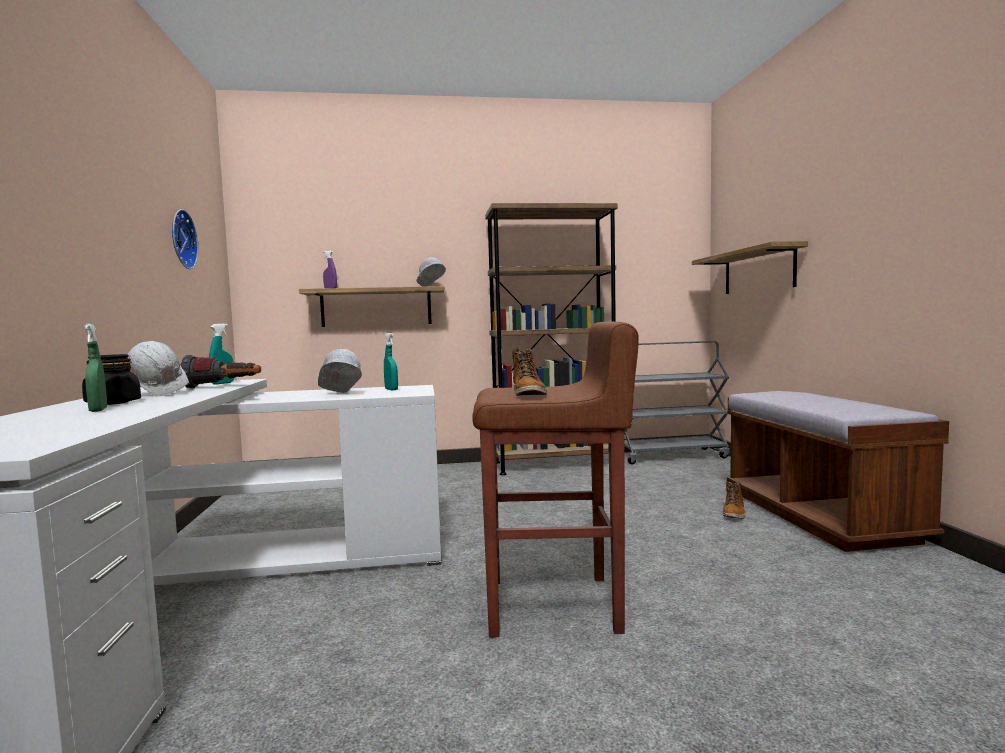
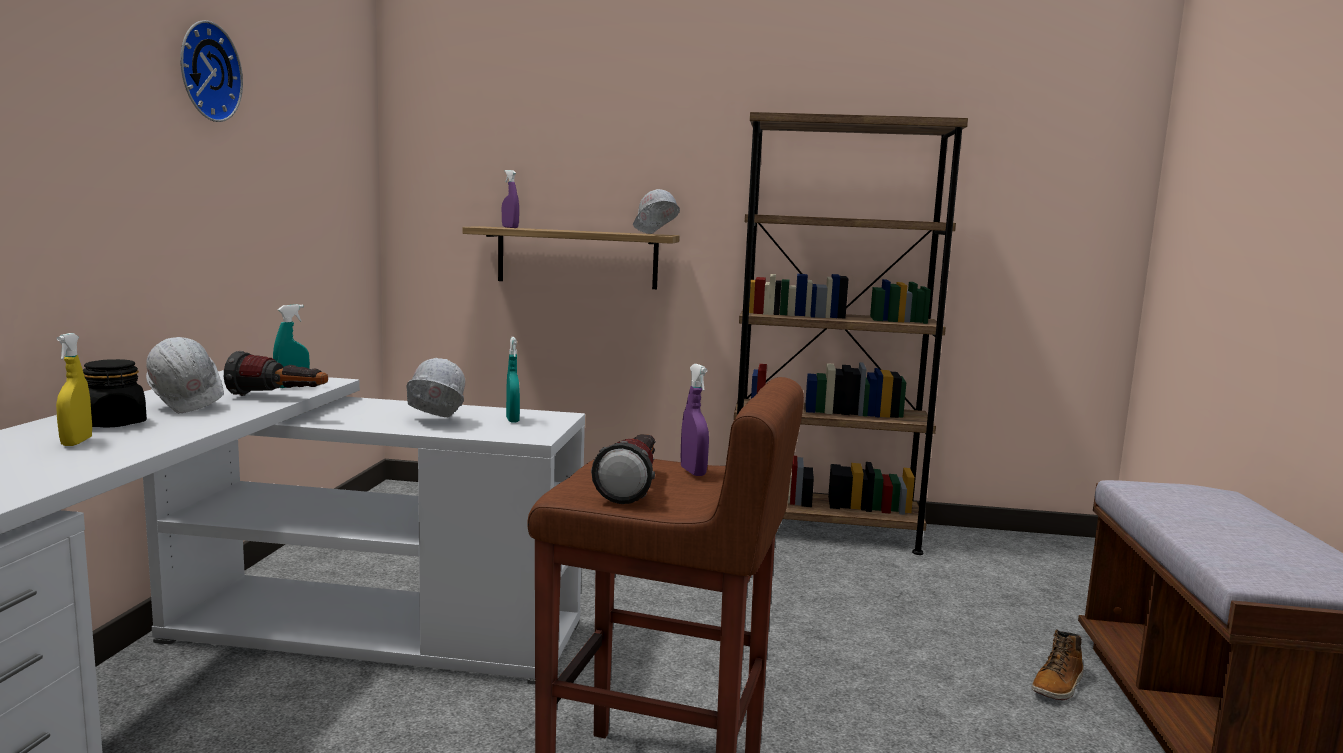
camera: 15 degrees right, 5 degrees up
green spray bottle [85,324,107,412] -> yellow spray bottle [56,333,92,446]
wall clock [172,209,198,269] -> wall clock moved to [180,20,243,122]
boot [512,348,547,396] -> flashlight [591,434,656,504]
grey cart [625,341,730,464] -> none
shelf [692,241,808,294] -> none
none -> purple spray bottle [681,364,709,476]

